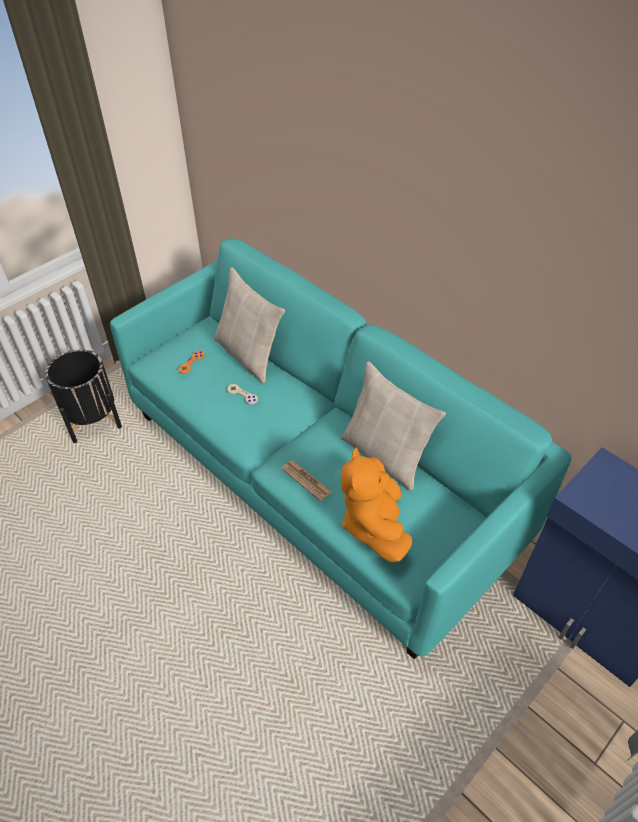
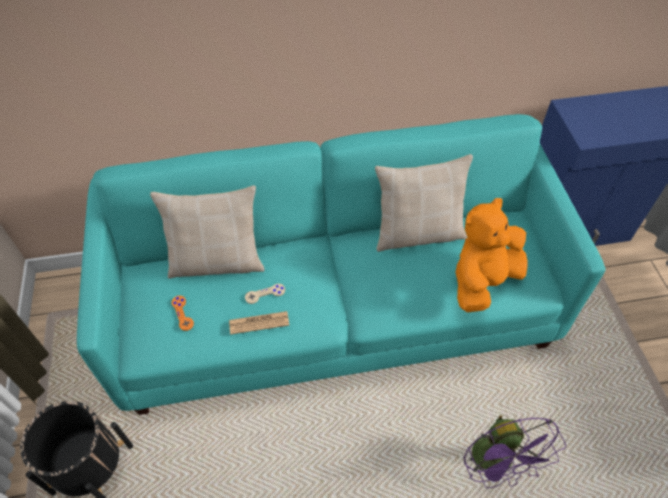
camera: 55 degrees left, 5 degrees up
newspaper [281,460,332,501] -> newspaper moved to [229,311,289,335]
orange plush toy [341,448,413,562] -> orange plush toy turned 105 degrees clockwise [456,198,528,312]
none -> purple fan [464,415,566,488]

